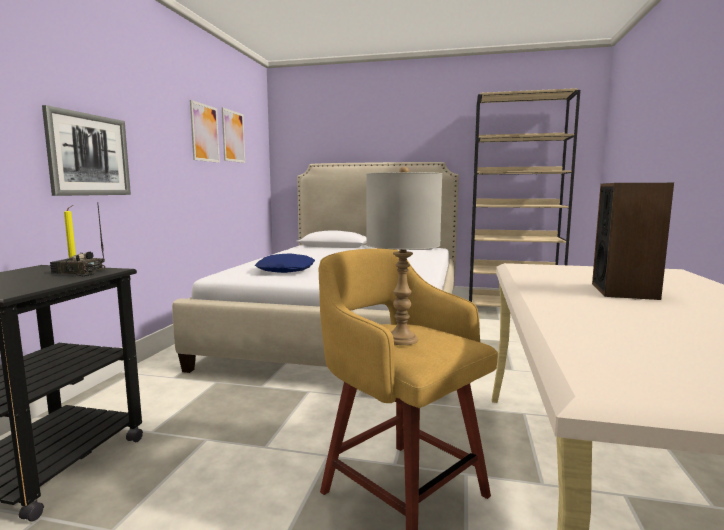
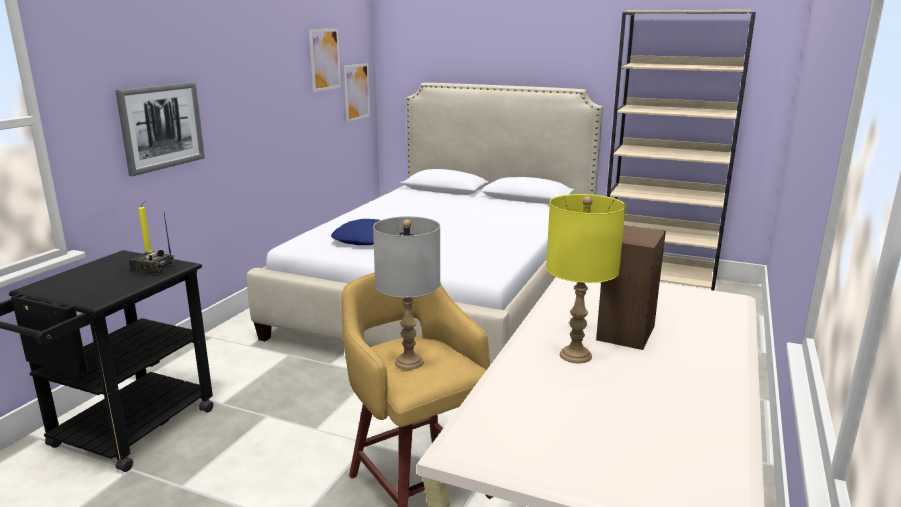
camera: 10 degrees right, 10 degrees up
picture [190,100,220,163] -> picture moved to [344,63,370,122]
none -> yellow table lamp [546,194,626,363]

